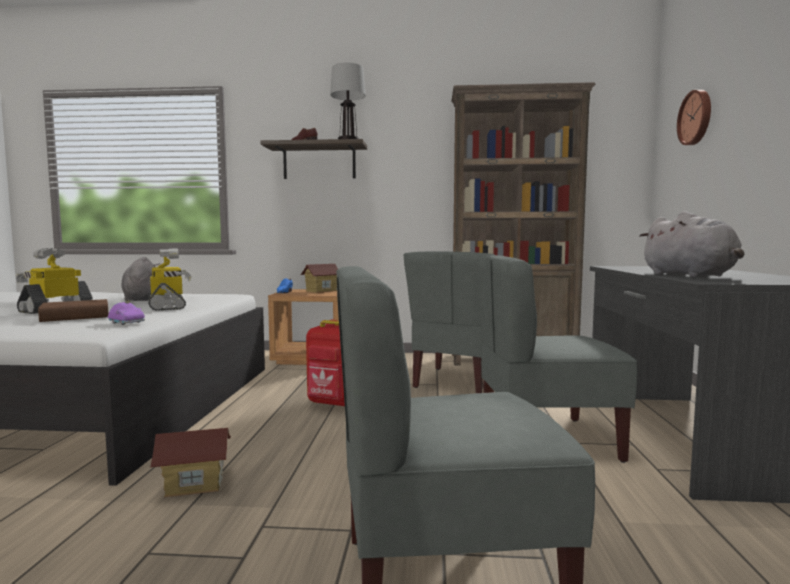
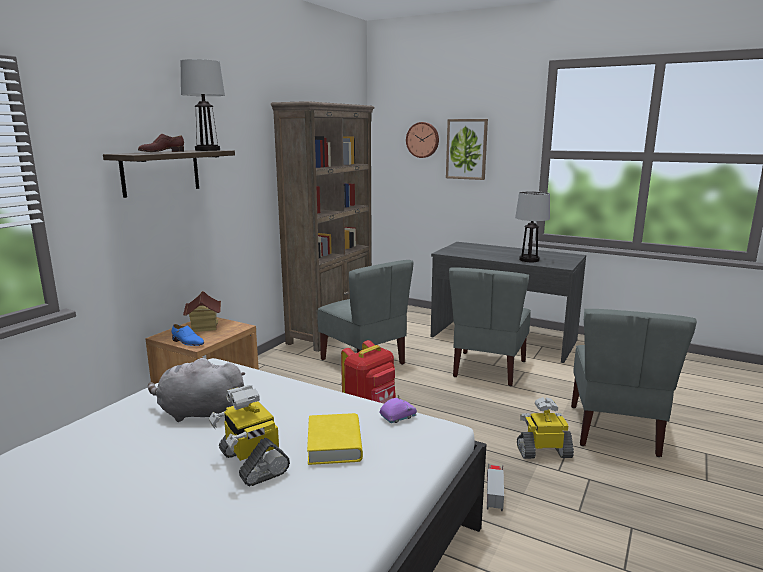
camera: 65 degrees left, 10 degrees up
brown book [38,299,108,322] -> yellow book [307,413,363,465]
toy robot [148,249,191,311] -> toy robot moved to [517,397,574,459]
toy house [150,428,231,497] -> toy truck [487,464,504,511]
grey plush toy [640,211,744,277] -> table lamp [515,191,550,262]
none -> picture [446,119,488,180]

